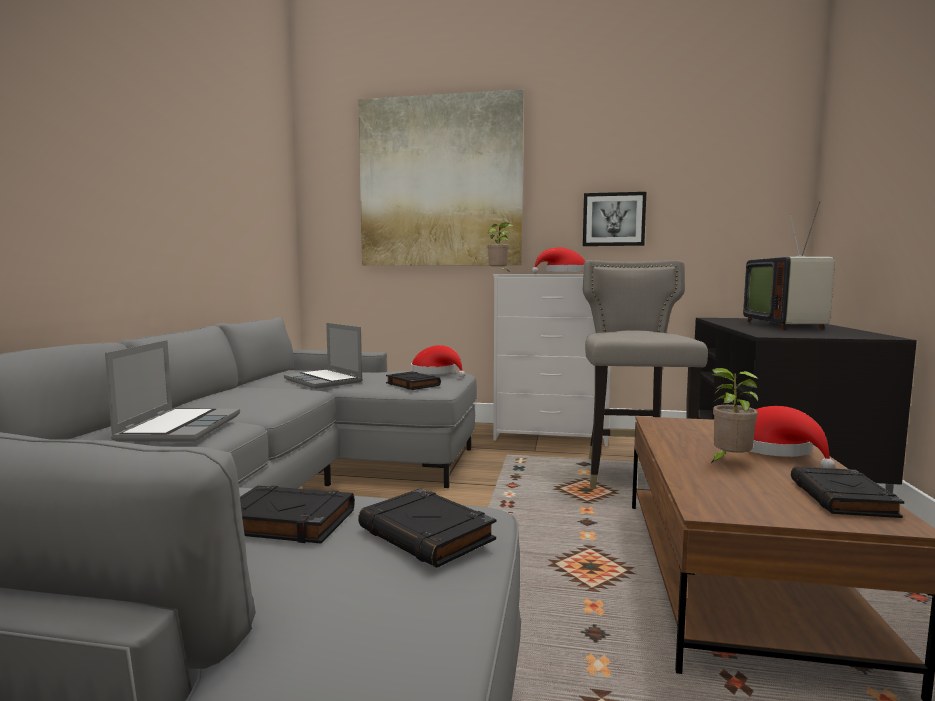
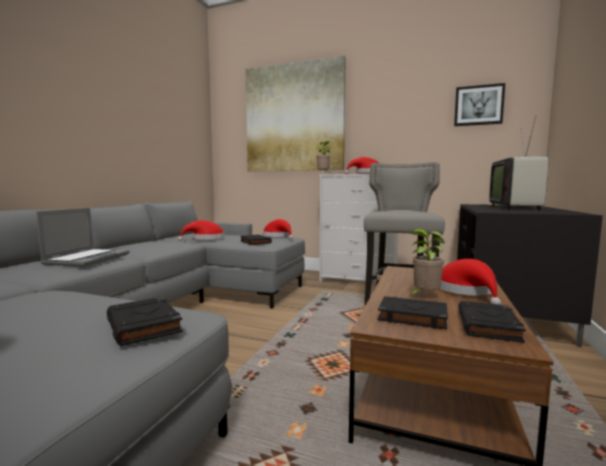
camera: 10 degrees right, 0 degrees up
black book [240,486,355,544] -> black book moved to [378,296,448,330]
laptop [284,323,363,389] -> red hat [178,220,224,241]
picture [583,192,646,246] -> picture moved to [454,83,505,126]

